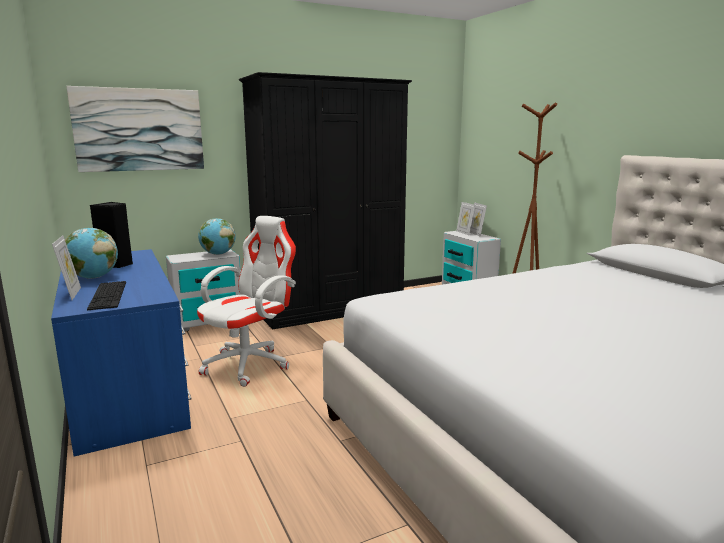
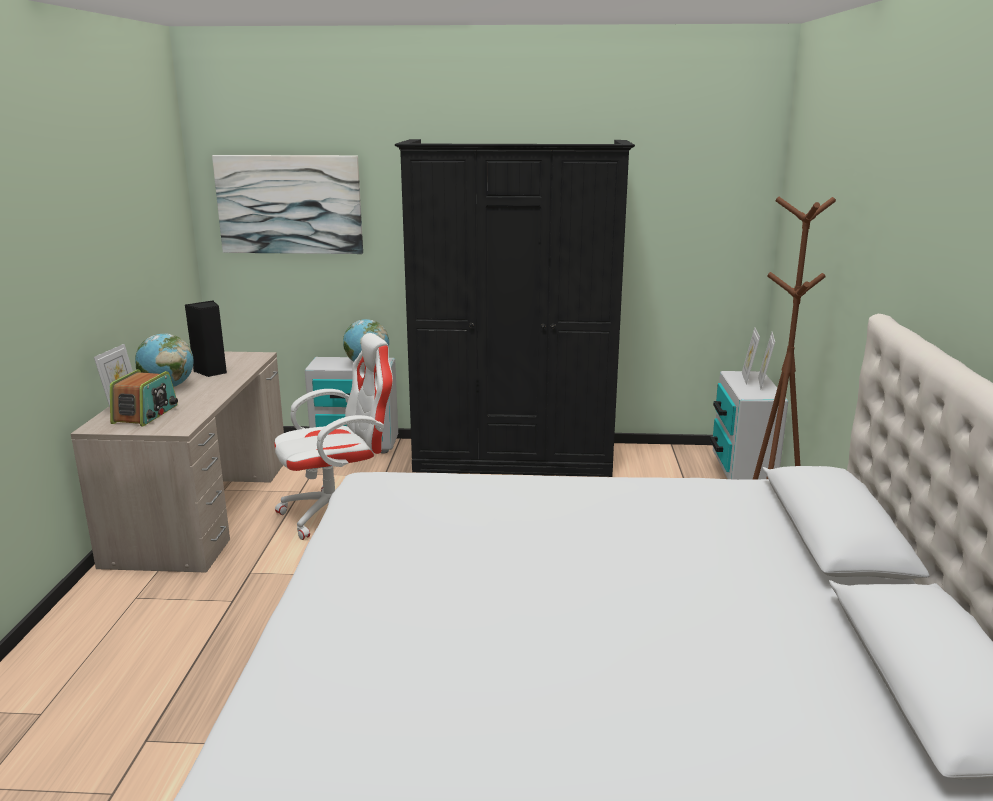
camera: 30 degrees right, 5 degrees up
blue desk [51,249,192,457] -> beige desk [71,352,284,572]
keyboard [87,281,126,310] -> radio [110,369,178,426]

